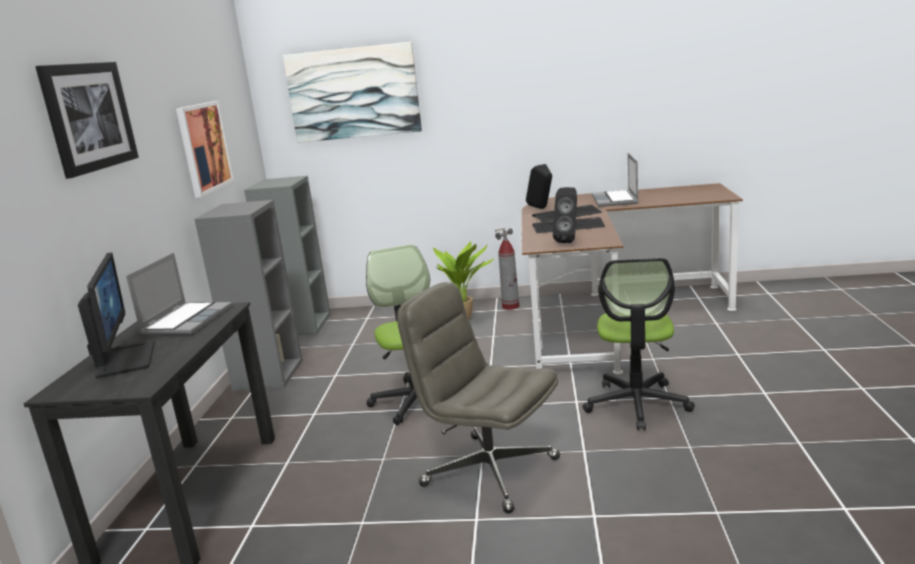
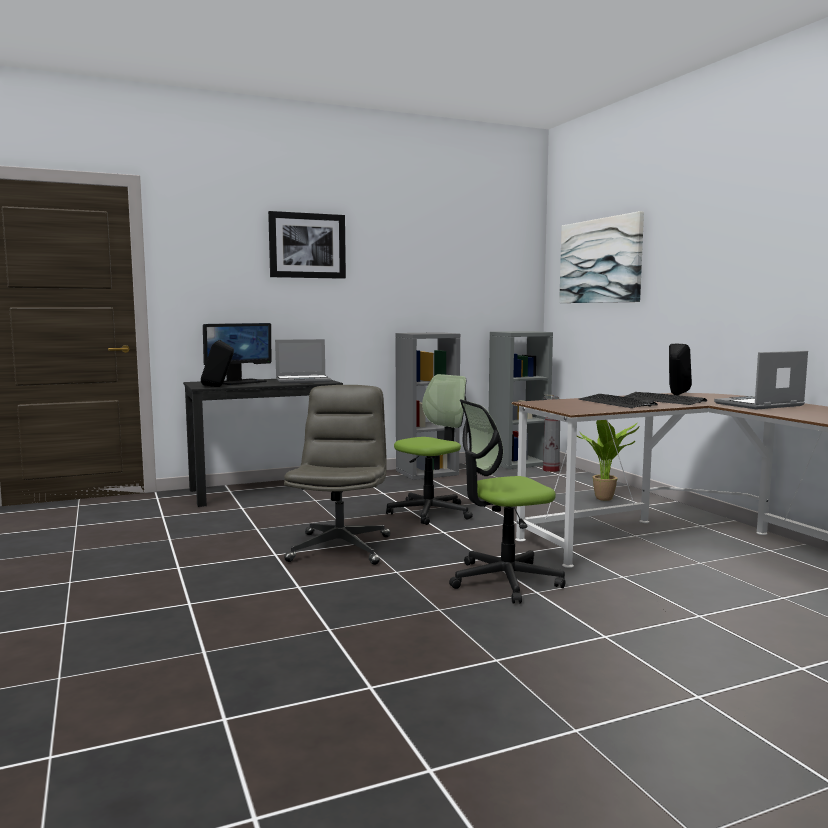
camera: 60 degrees right, 10 degrees down
picture [176,101,235,198] -> none
fire extinguisher [495,228,519,310] -> fire extinguisher moved to [543,394,560,472]
black speaker [553,187,577,243] -> black speaker moved to [201,340,234,387]

